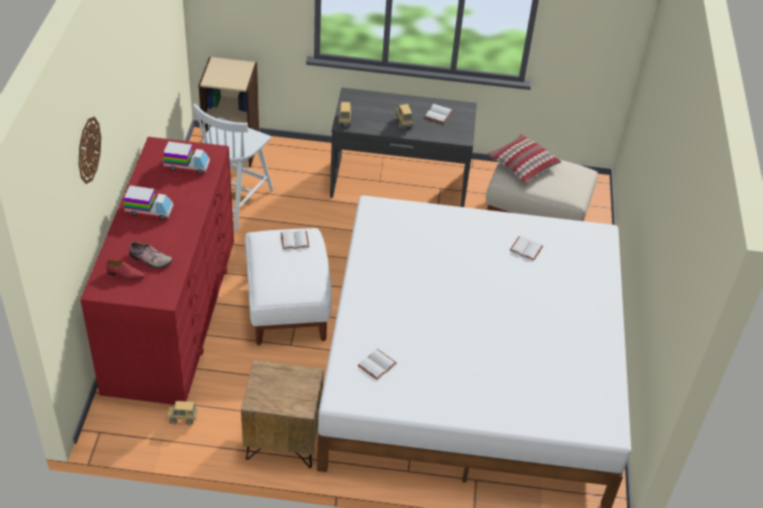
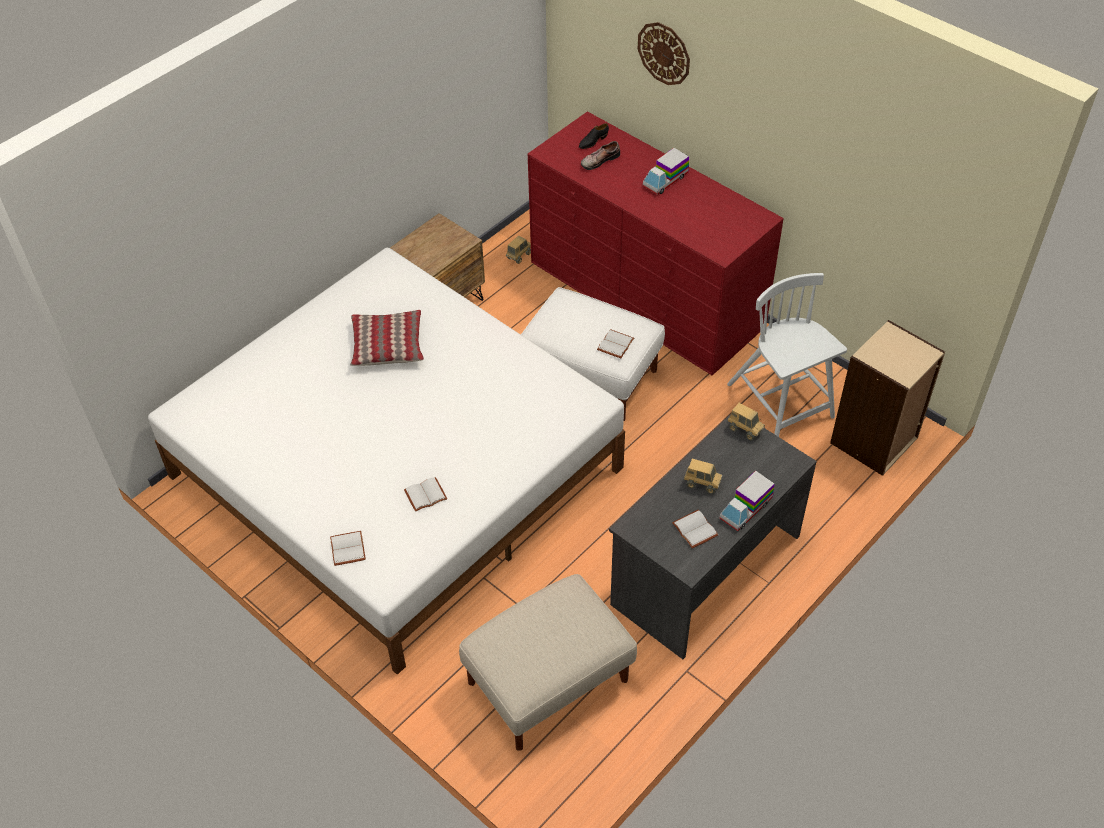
camera: 130 degrees right, 5 degrees up
red shoe [106,260,144,280] -> black shoe [579,123,609,149]
toy truck [163,141,210,174] -> toy truck moved to [719,471,775,531]
white book [358,349,397,380] -> white book moved to [330,531,366,566]
pillow [487,134,561,183] -> pillow moved to [350,310,424,366]

